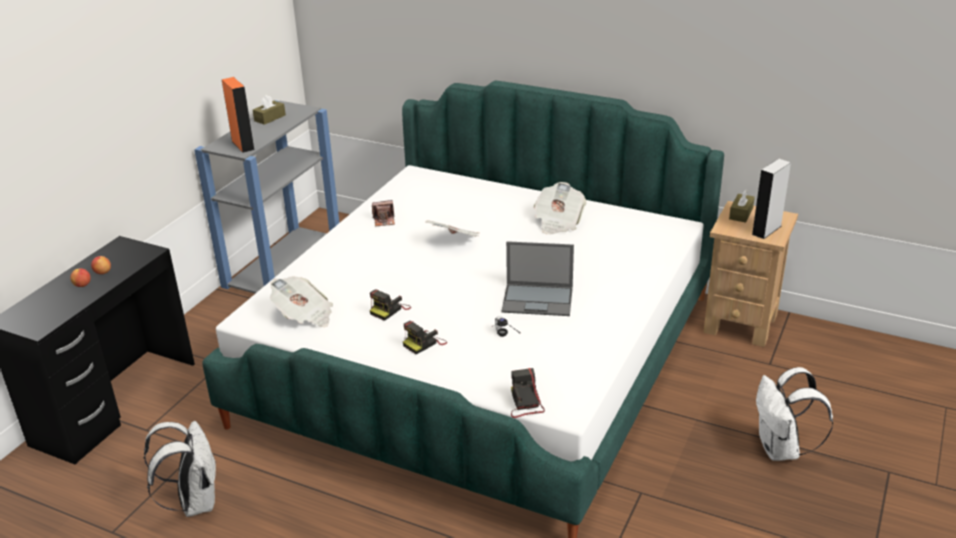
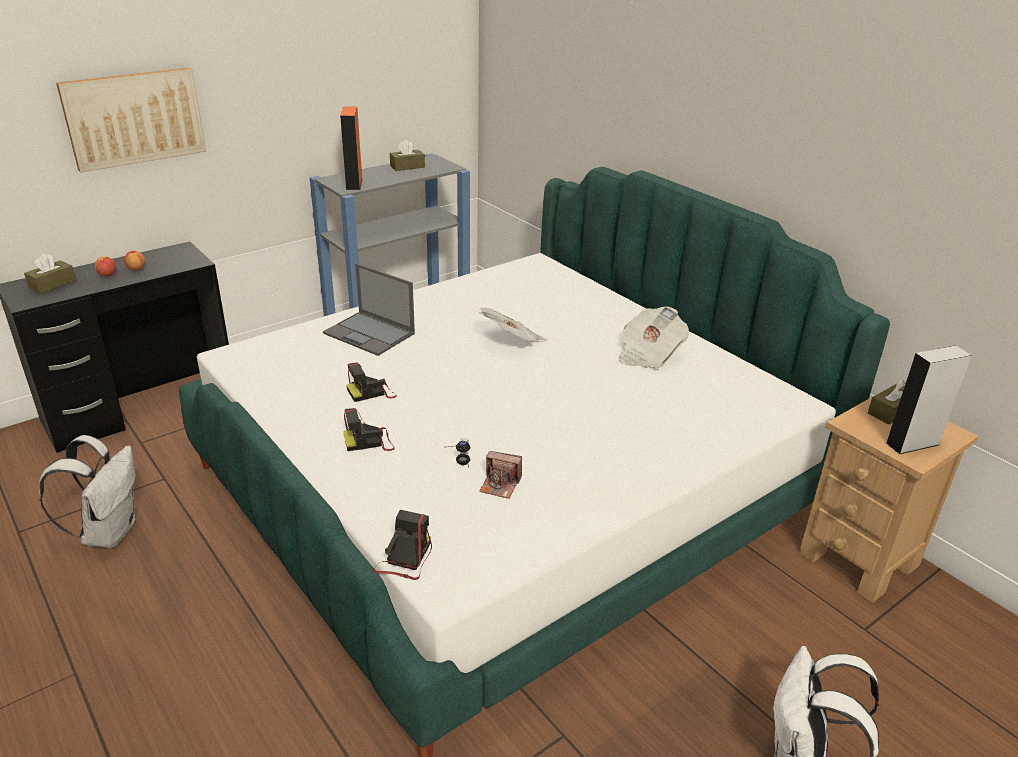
camera: 25 degrees right, 0 degrees up
newspaper [270,277,333,327] -> none
camera [372,200,395,226] -> camera moved to [479,451,522,499]
laptop [501,241,574,316] -> laptop moved to [323,263,415,356]
none -> brown tissue box [24,253,76,294]
none -> picture [56,68,206,173]

